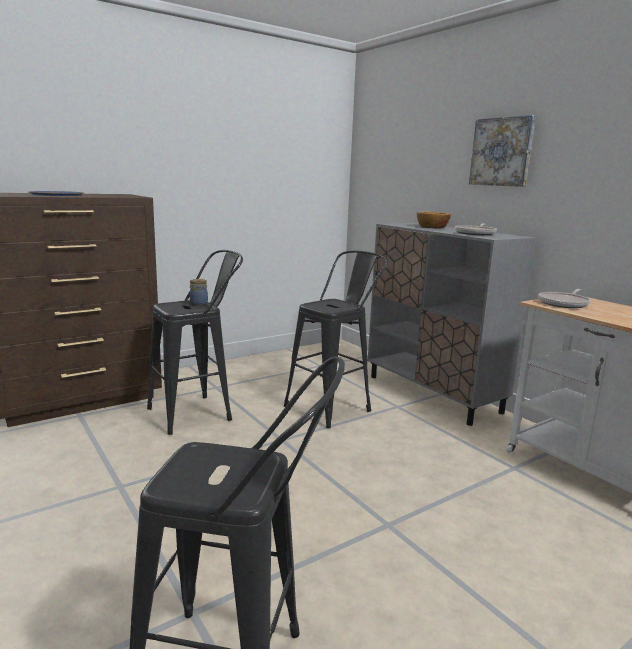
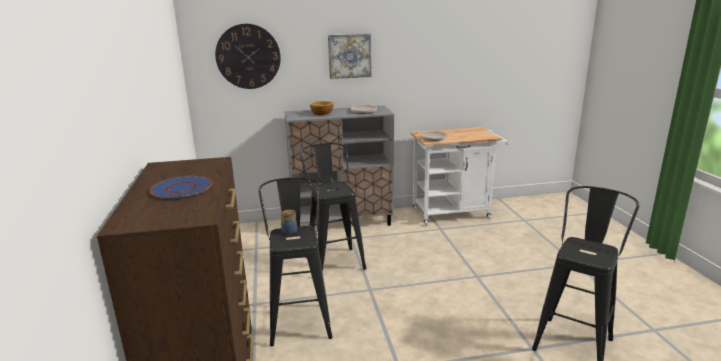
camera: 65 degrees left, 5 degrees up
none -> wall clock [215,24,281,89]

